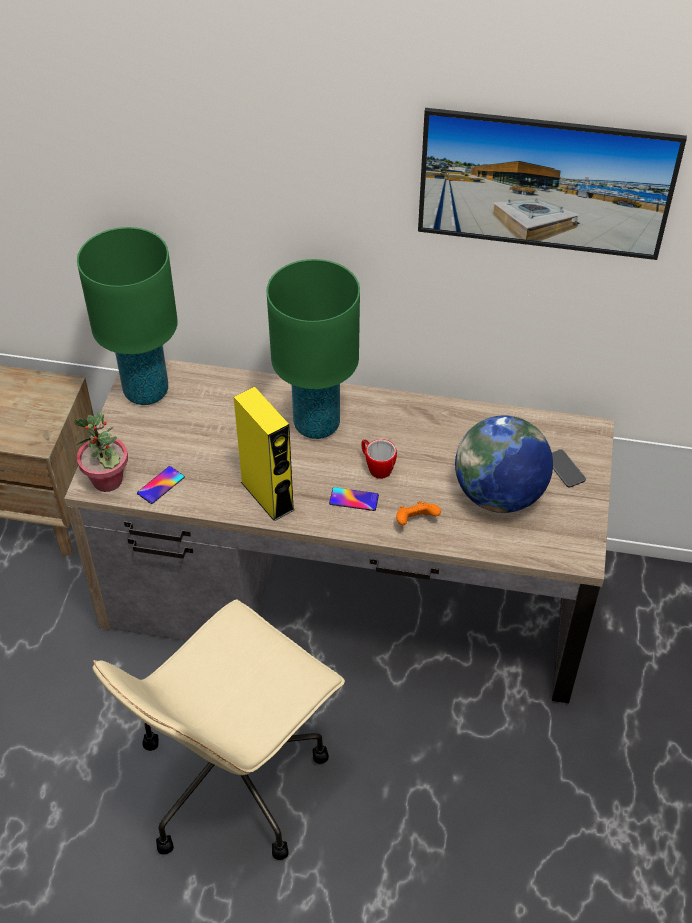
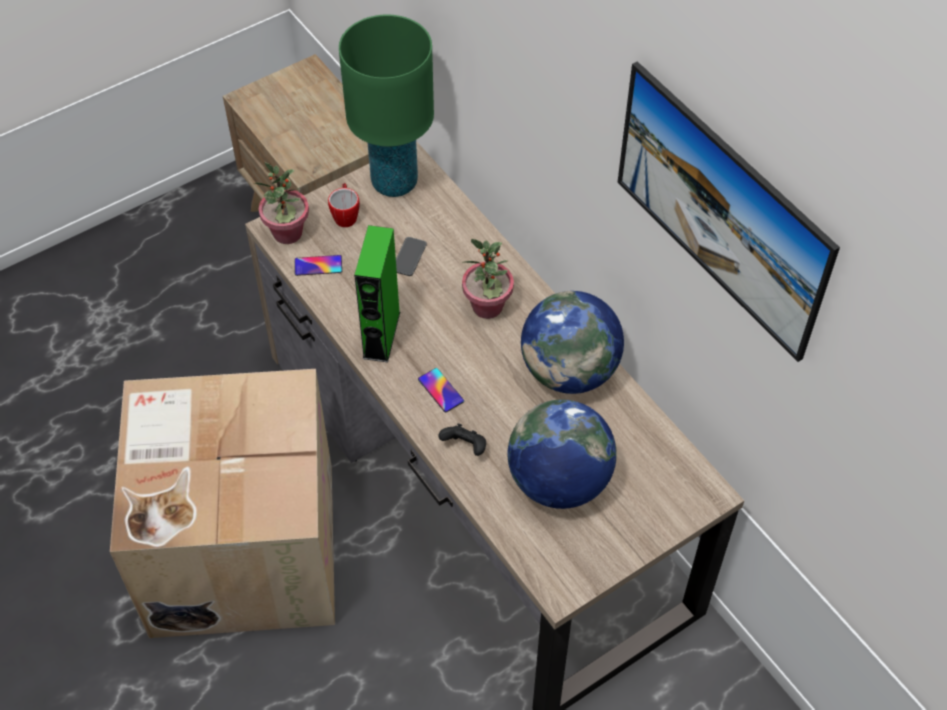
camera: 45 degrees right, 5 degrees up
beige office chair [93,599,345,860] -> cardboard box [110,369,335,638]
yellow speaker [234,387,294,521] -> green speaker [354,225,400,363]
green table lamp [267,259,360,439] -> potted plant [462,239,514,319]
mug [361,439,397,479] -> mug moved to [328,183,360,227]
orange game controller [396,501,441,525] -> black game controller [439,424,486,456]
phone [552,449,586,487] -> phone moved to [396,237,427,276]
none -> globe [521,291,624,394]

